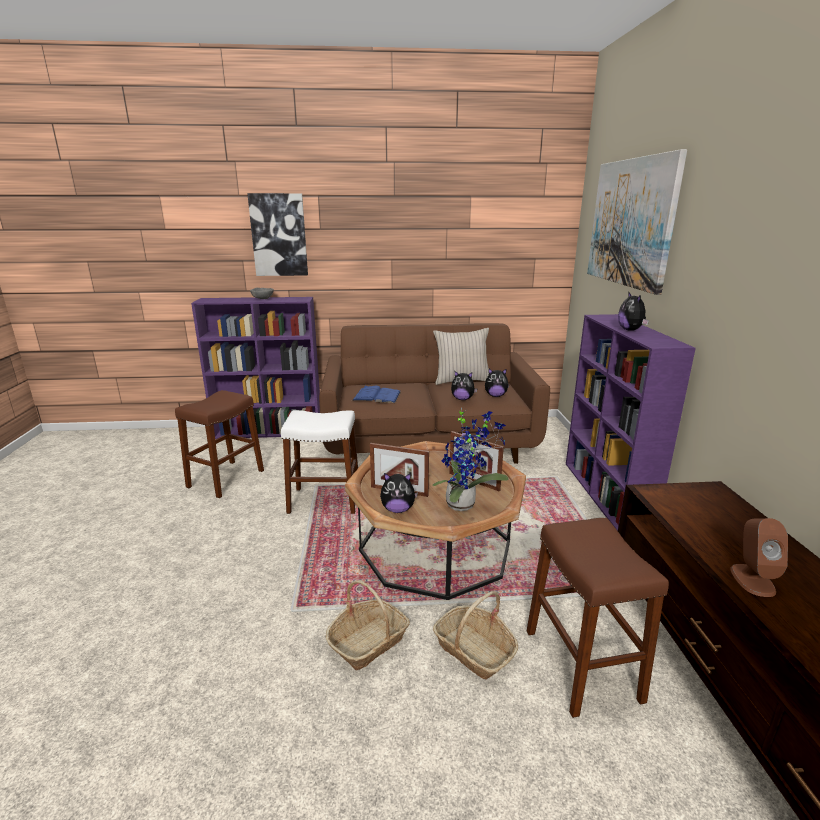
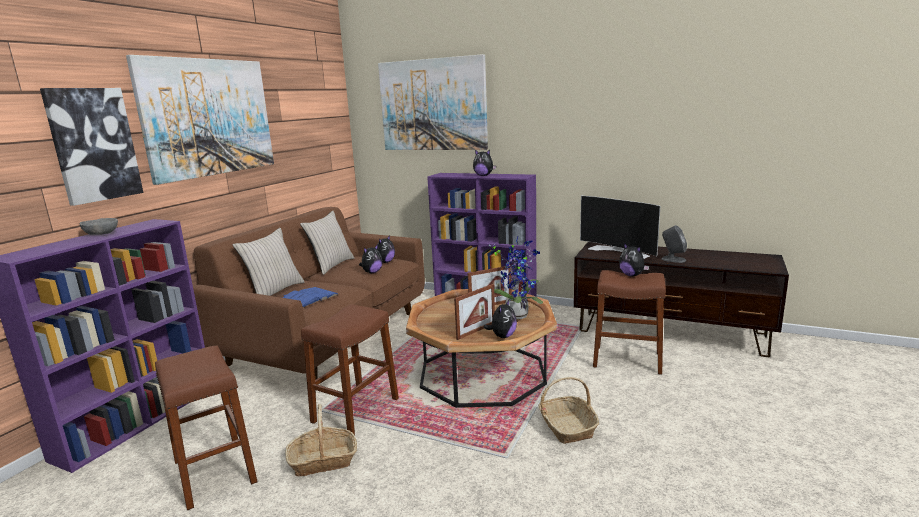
camera: 60 degrees left, 5 degrees down
white stool [281,410,358,514] -> brown stool [301,304,399,435]
basket [433,591,518,680] -> basket moved to [286,404,357,476]
brown speaker [730,518,788,597] -> grey speaker [661,225,687,263]
none -> picture [126,55,274,185]
none -> beige pillow [232,228,305,296]
none -> television [580,196,660,259]
none -> plush toy [619,243,649,276]

